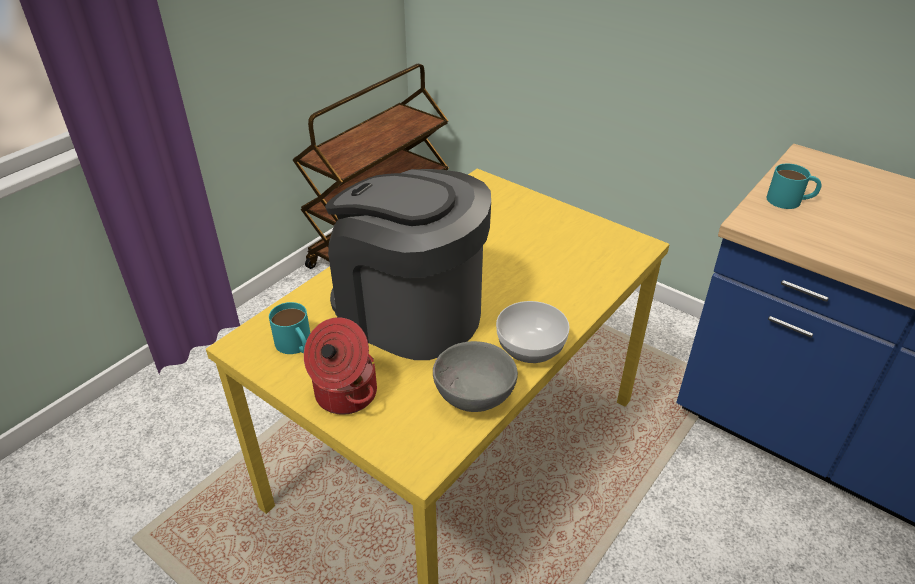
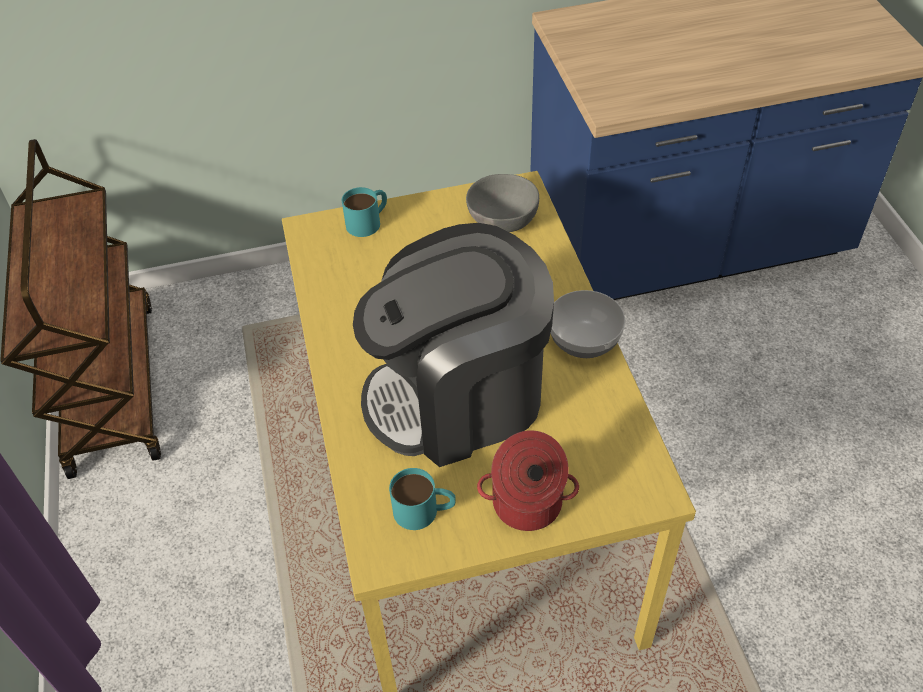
camera: 50 degrees left, 10 degrees up
grey bowl [433,341,518,412] -> grey bowl moved to [466,174,539,232]
turquoise mug [766,164,822,209] -> turquoise mug moved to [342,187,387,237]

